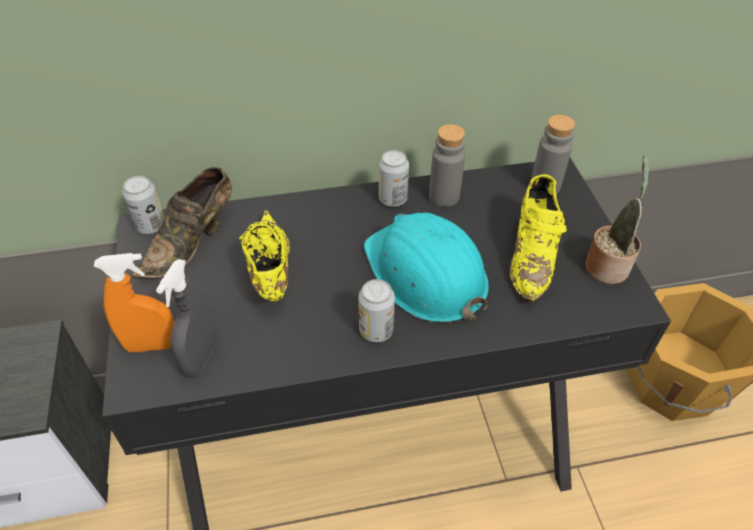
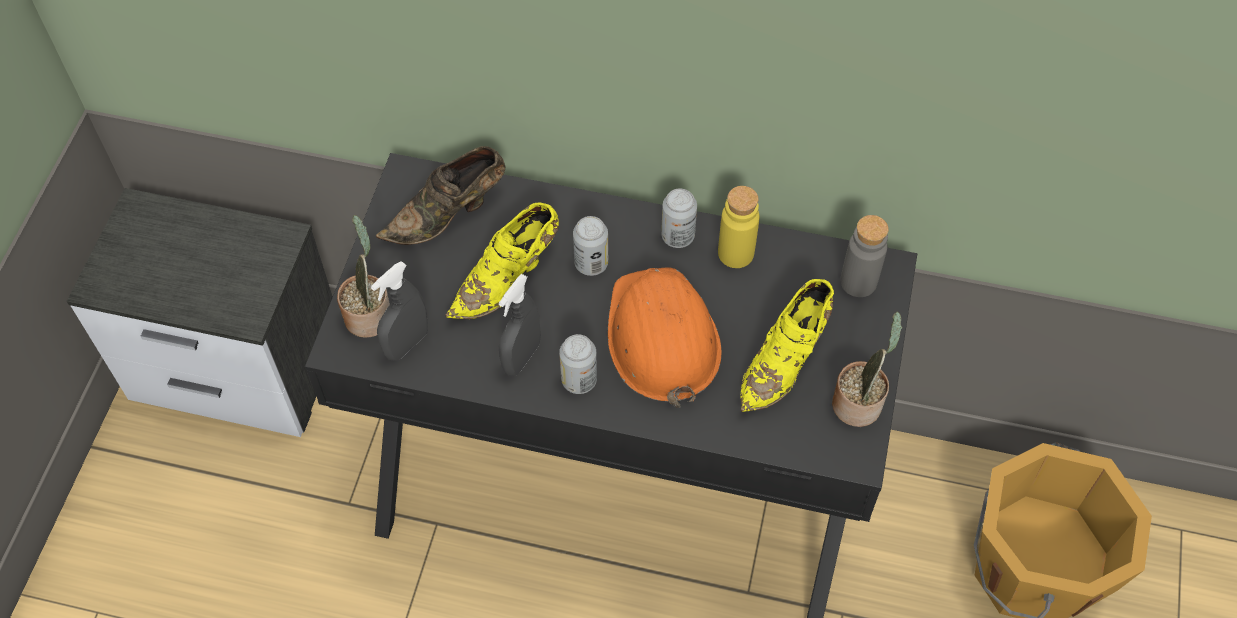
camera: 25 degrees right, 10 degrees up
orange spray bottle [94,253,174,353] -> potted plant [337,215,390,338]
can [122,176,165,234] -> can moved to [573,216,608,276]
yellow shoe [239,210,291,301] -> yellow shoe turned 150 degrees counterclockwise [445,202,559,319]
turquoise hard hat [364,213,489,322] -> orange hard hat [608,267,722,408]
grey bottle [429,124,465,207] -> yellow bottle [718,186,760,268]
none -> grey spray bottle [499,274,541,376]

